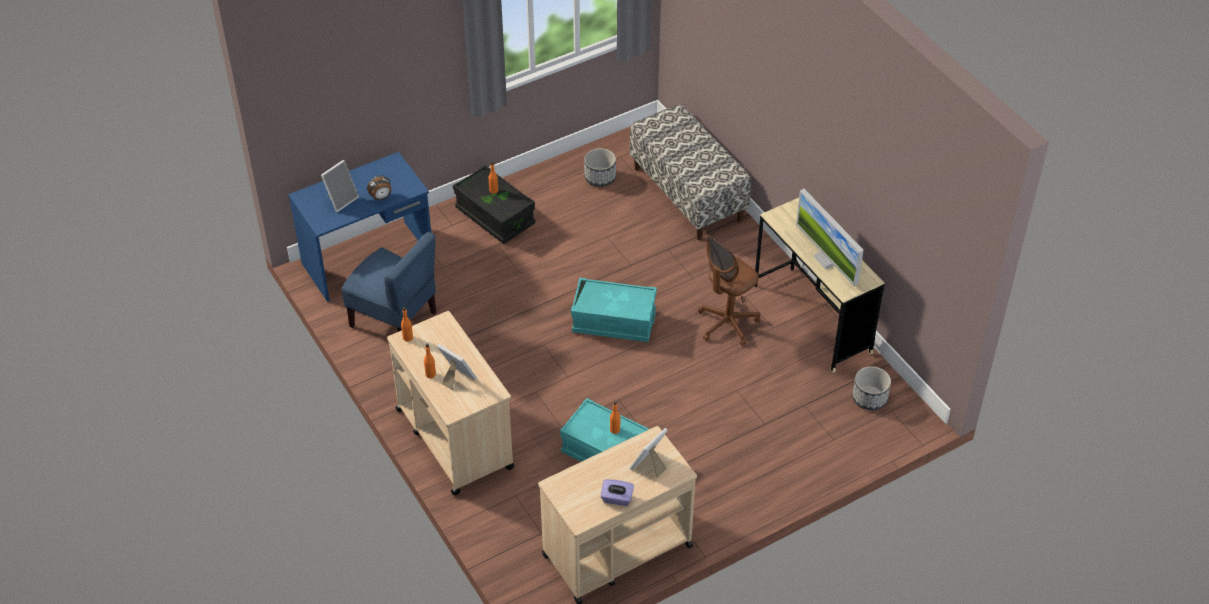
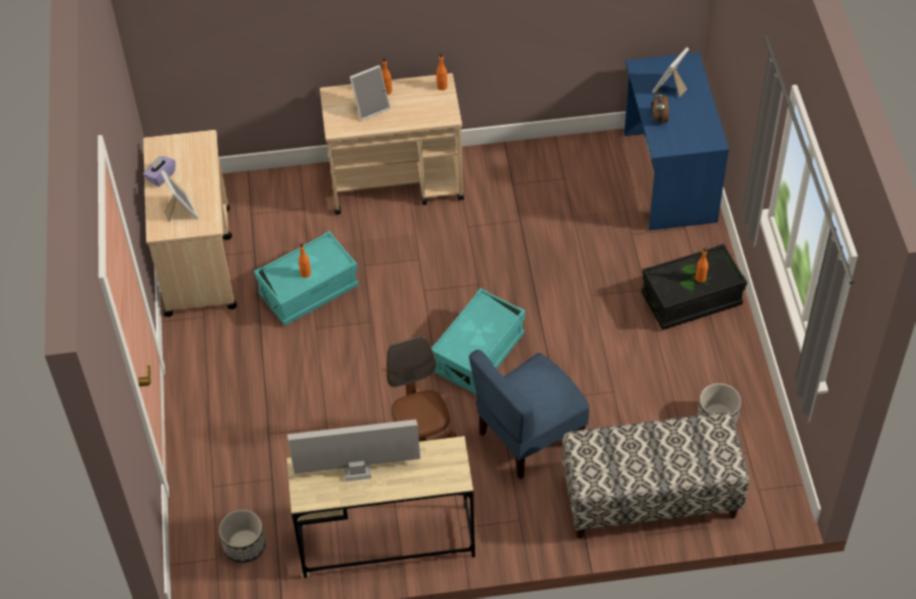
camera: 115 degrees right, 5 degrees up
picture frame [321,160,359,212] -> picture frame turned 60 degrees clockwise [652,47,689,98]
blue chair [341,232,436,332] -> blue chair moved to [469,350,590,479]

